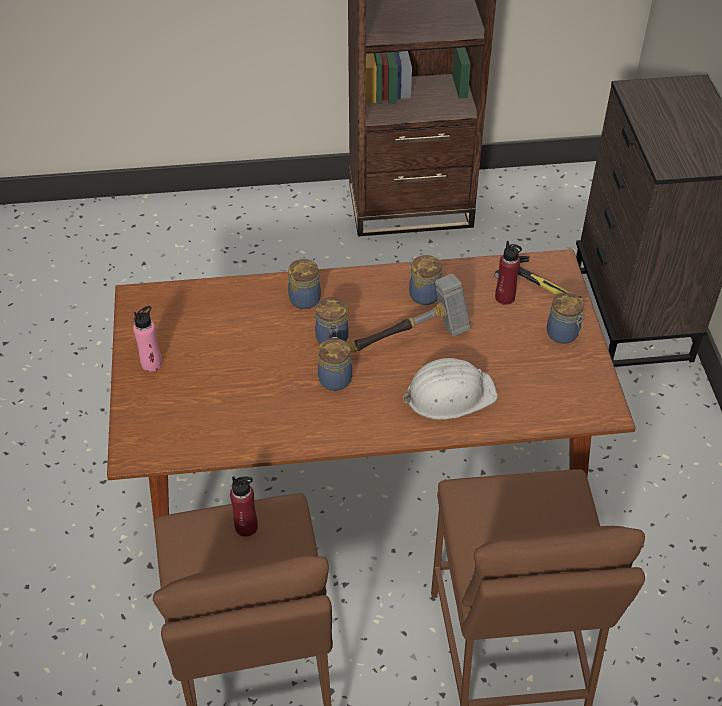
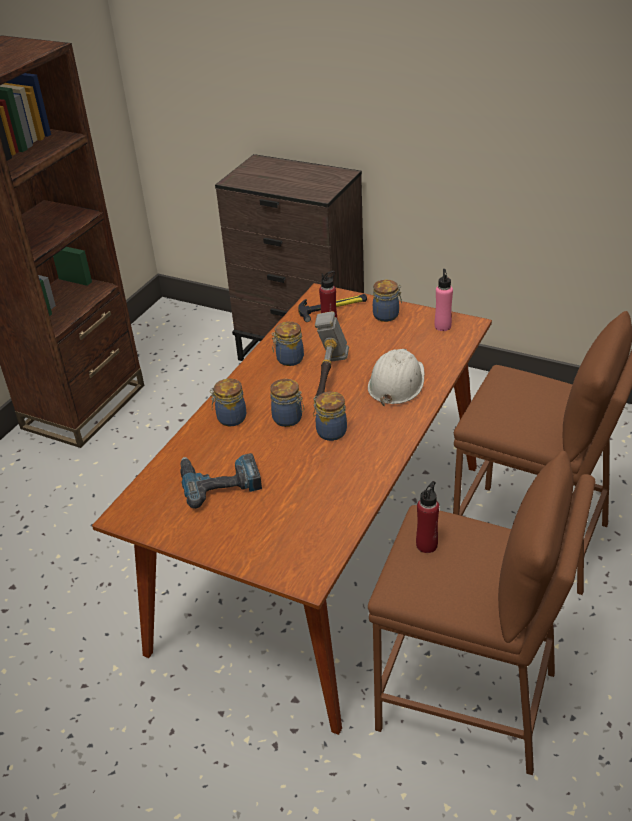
camera: 55 degrees left, 10 degrees down
pink bottle [133,306,162,372] -> pink bottle moved to [435,269,453,331]
none -> power drill [180,453,262,509]

